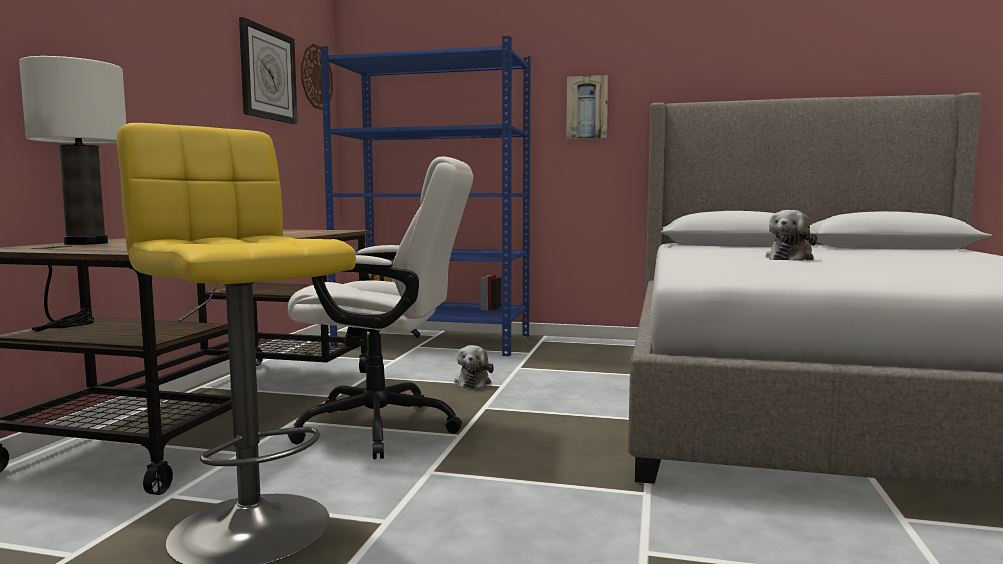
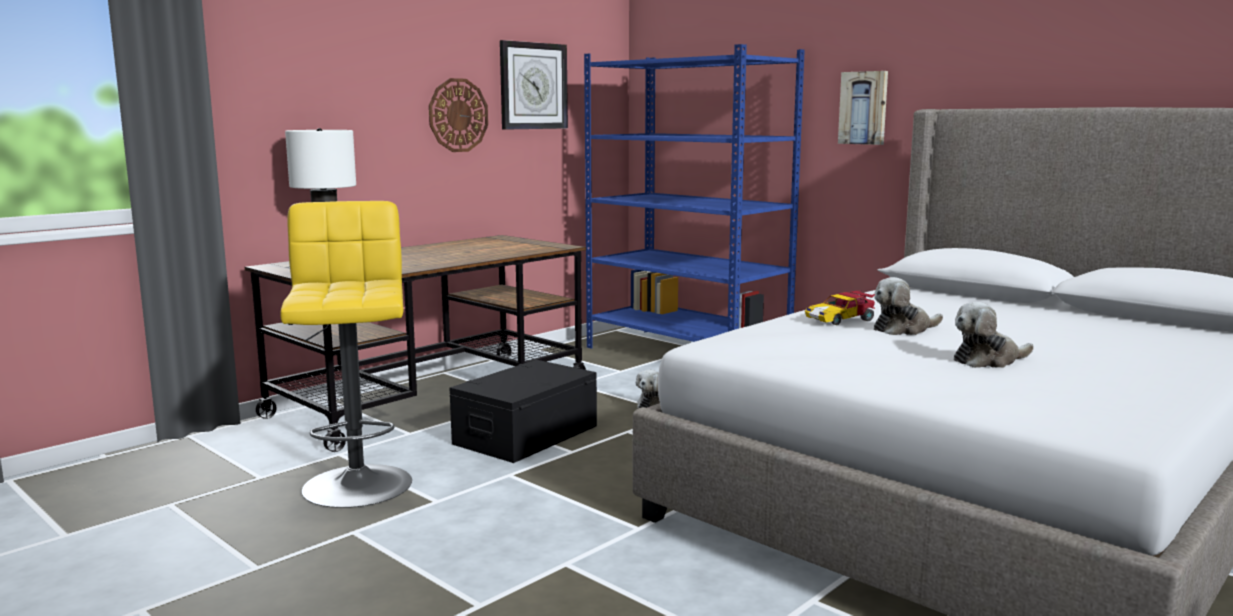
camera: 30 degrees right, 5 degrees up
white office chair [288,156,473,459] -> black storage box [450,360,597,463]
wall clock [301,43,333,110] -> wall clock moved to [429,78,488,152]
none -> toy car [805,290,875,325]
none -> plush toy [954,302,1034,368]

